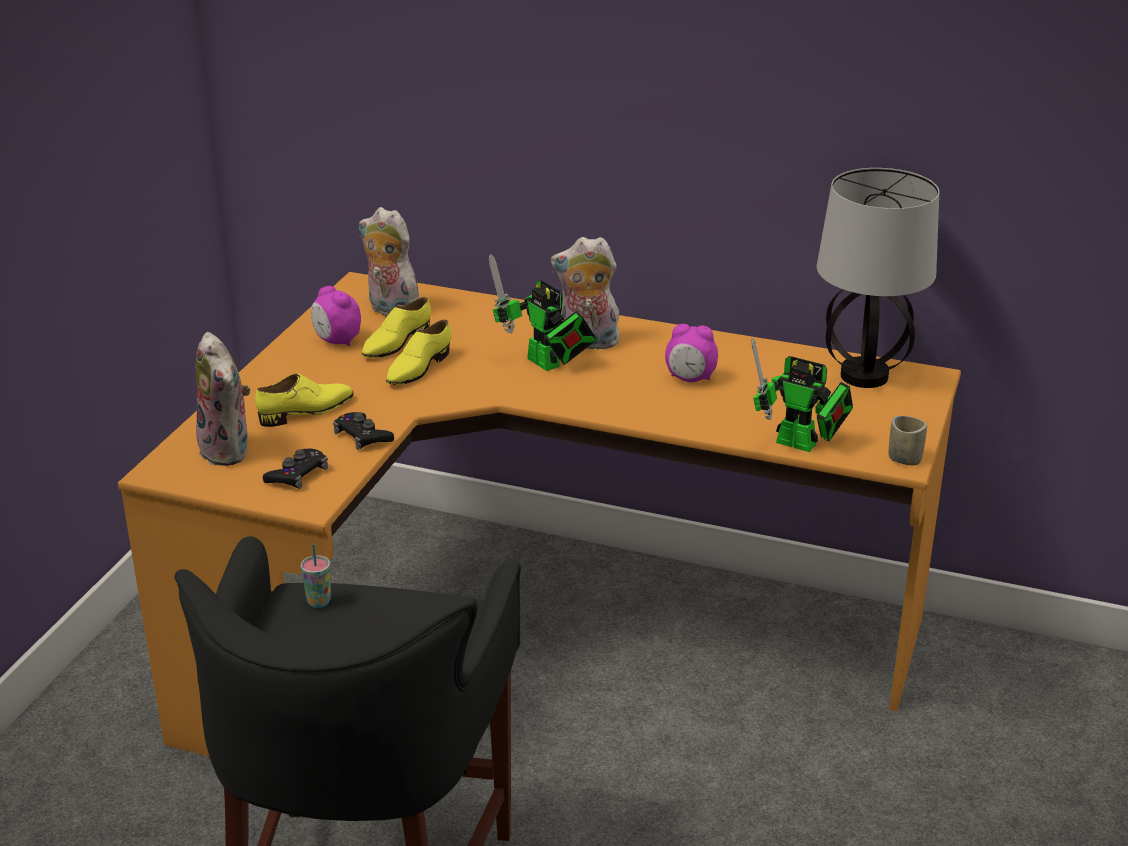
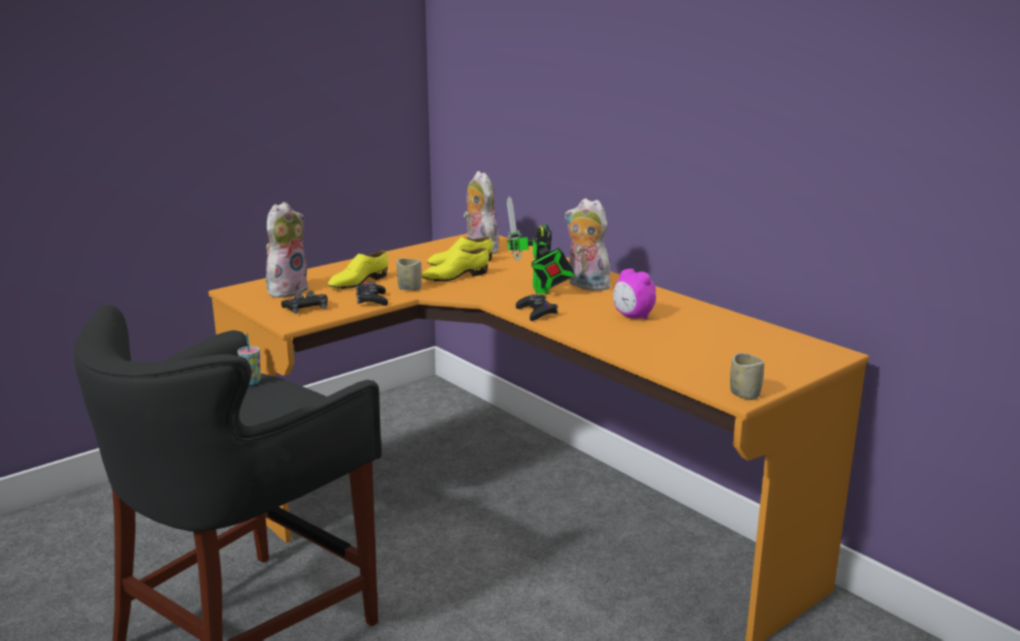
camera: 30 degrees right, 10 degrees down
plush toy [196,332,251,466] -> plush toy turned 150 degrees counterclockwise [266,202,309,298]
yellow shoe [255,373,354,427] -> yellow shoe turned 135 degrees clockwise [327,250,388,289]
alarm clock [311,286,361,346] -> none
toy robot [751,338,853,452] -> none
table lamp [817,168,939,388] -> none
none -> cup [397,259,422,291]
none -> black game controller [516,294,558,321]

